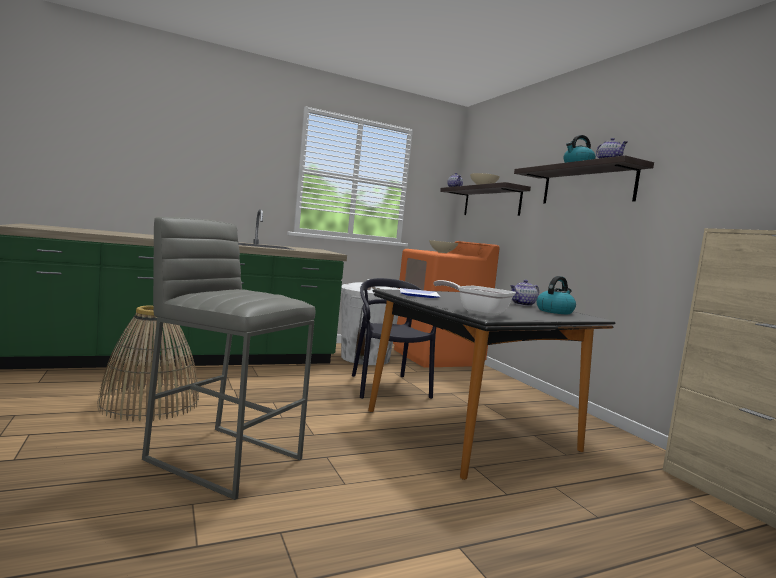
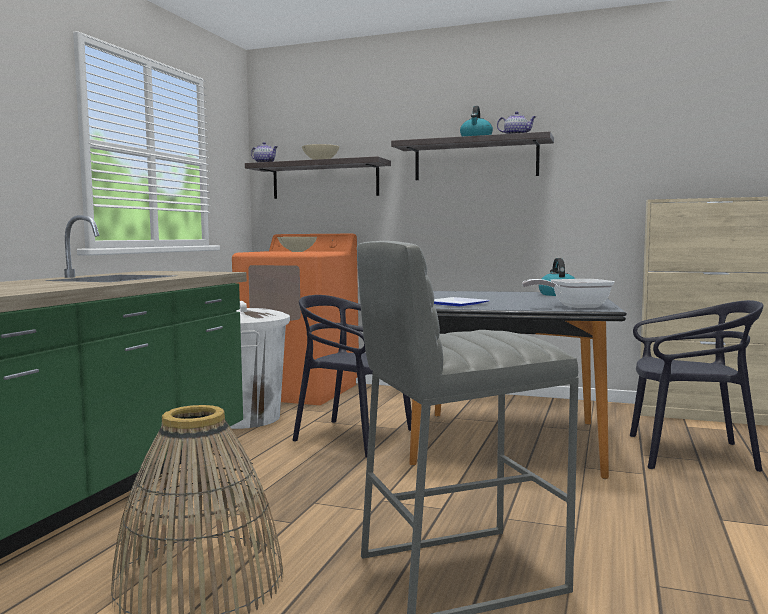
camera: 45 degrees left, 0 degrees up
teapot [510,280,539,306] -> none
none -> black chair [630,300,764,472]

